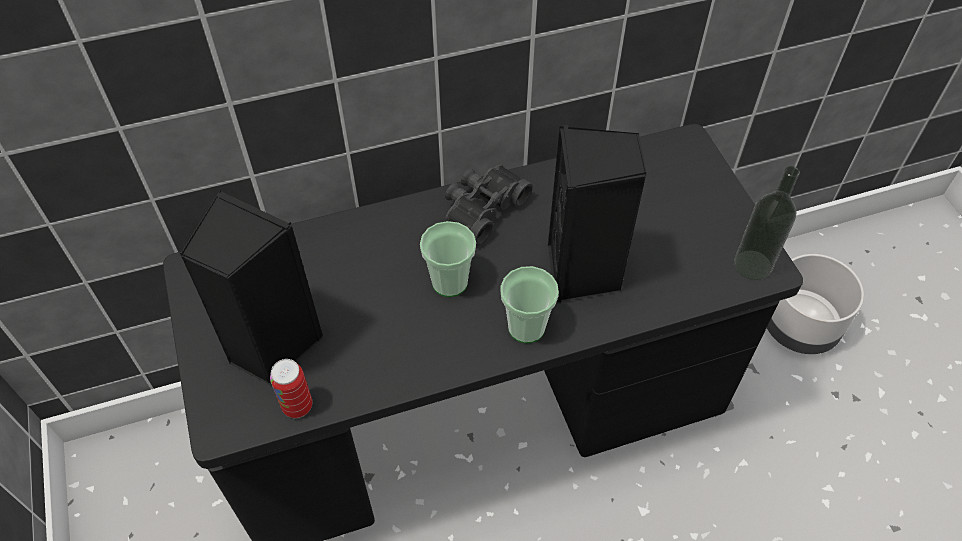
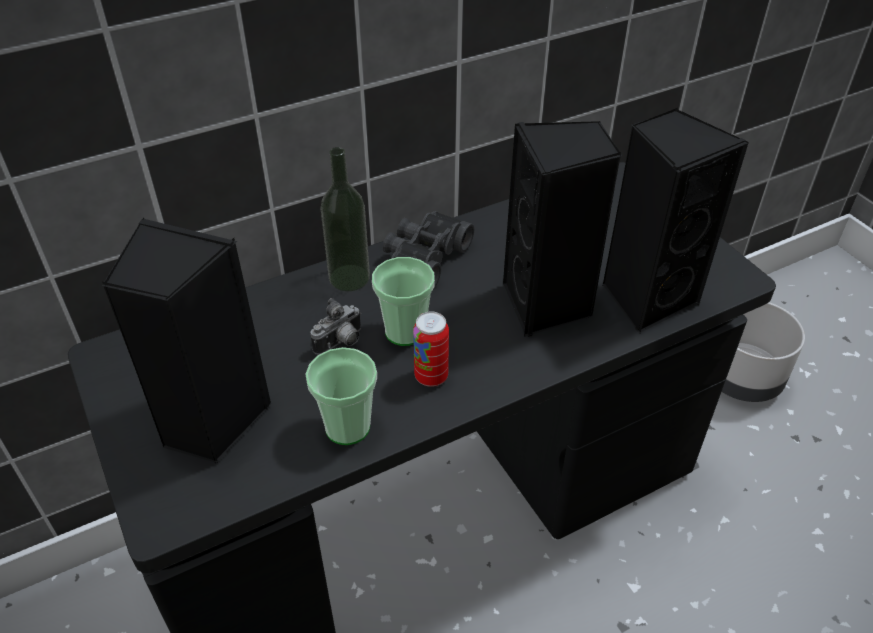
camera: 10 degrees left, 10 degrees down
can [270,359,313,418] -> can moved to [413,311,449,387]
cup [500,266,559,343] -> cup moved to [305,347,377,445]
bottle [734,166,800,280] -> bottle moved to [321,147,370,291]
none -> camera [310,298,361,355]
none -> black speaker [602,108,749,333]

